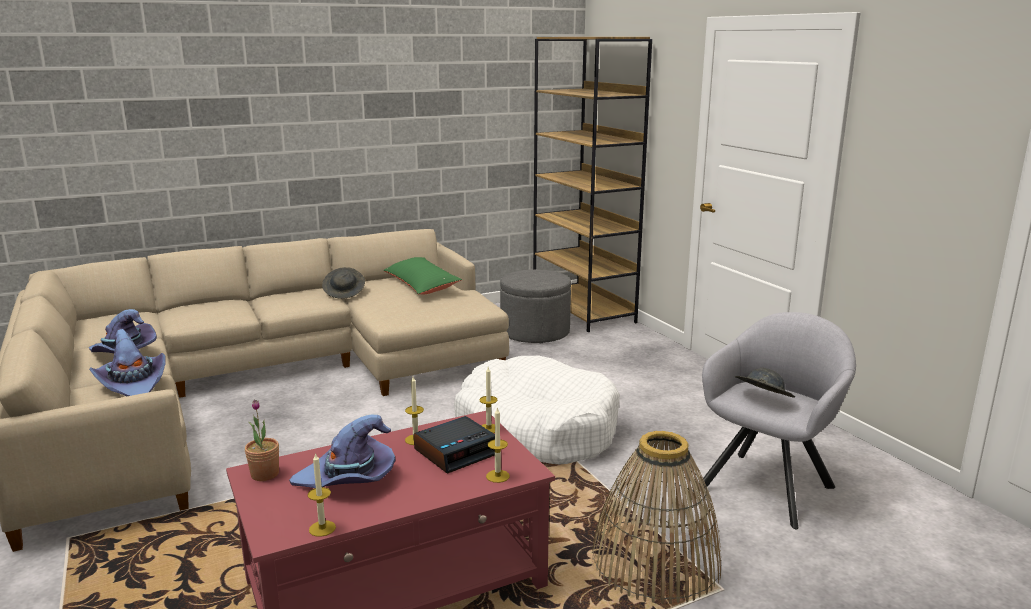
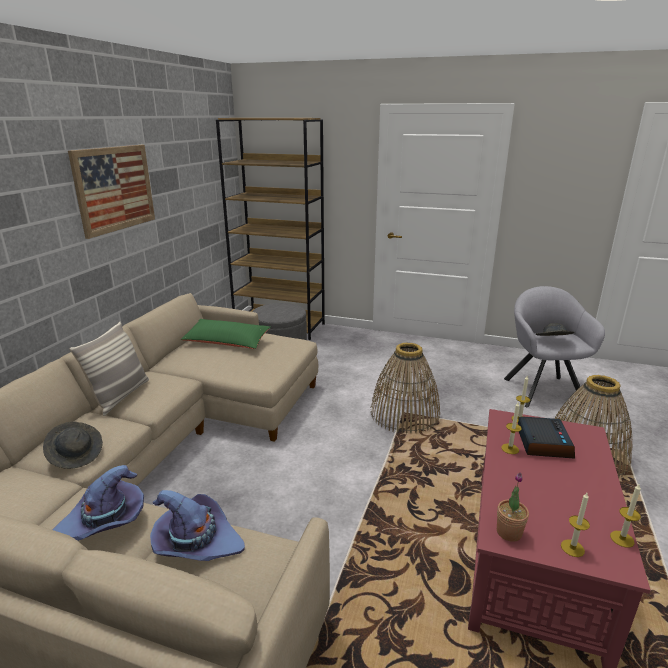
camera: 45 degrees left, 5 degrees up
purple hat [289,415,396,488] -> none
grey hat [322,267,365,298] -> grey hat moved to [43,422,103,469]
white dog bed [454,356,620,464] -> basket [370,343,440,433]
candle [486,408,510,483] -> candle moved to [561,493,590,557]
none -> picture [68,145,155,239]
none -> pillow [70,322,149,416]

